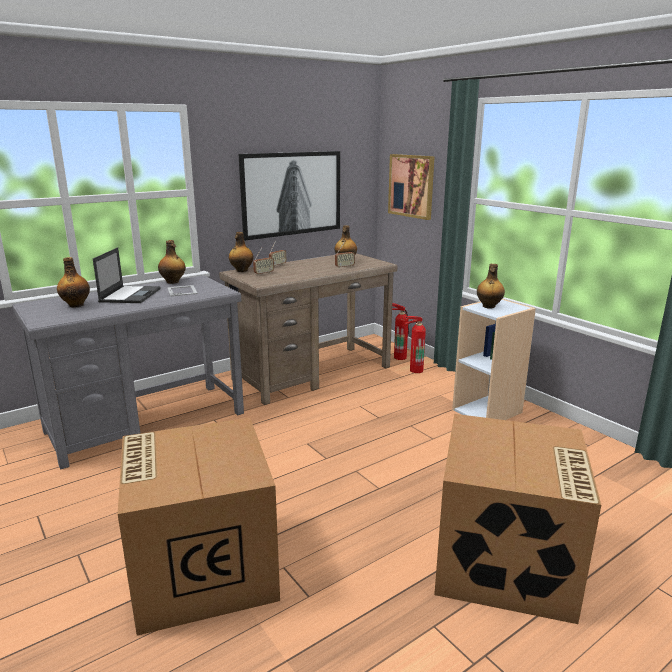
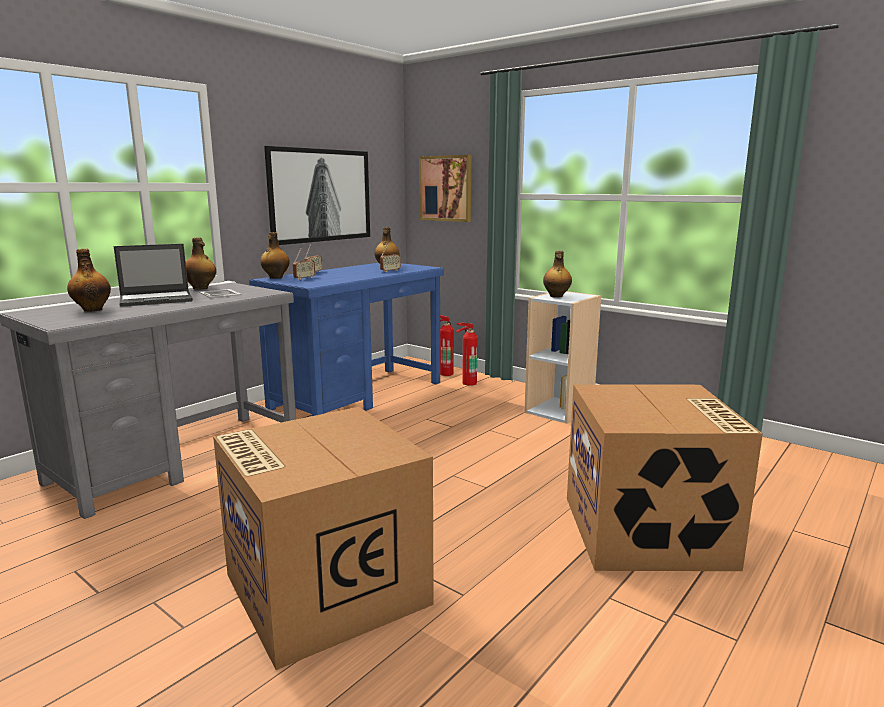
camera: 15 degrees left, 5 degrees down
laptop [93,247,161,303] -> laptop turned 75 degrees clockwise [113,244,193,307]
brown desk [219,253,397,405] -> blue desk [249,263,444,416]

